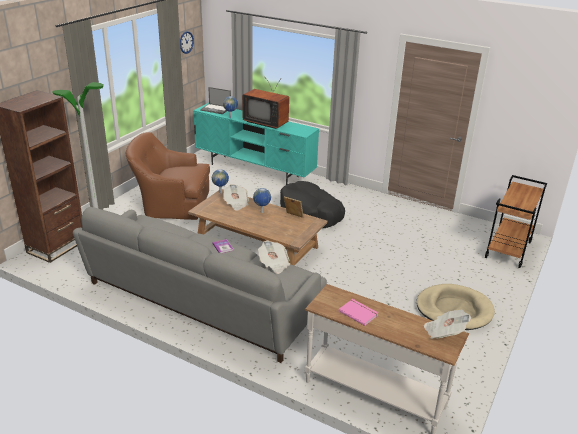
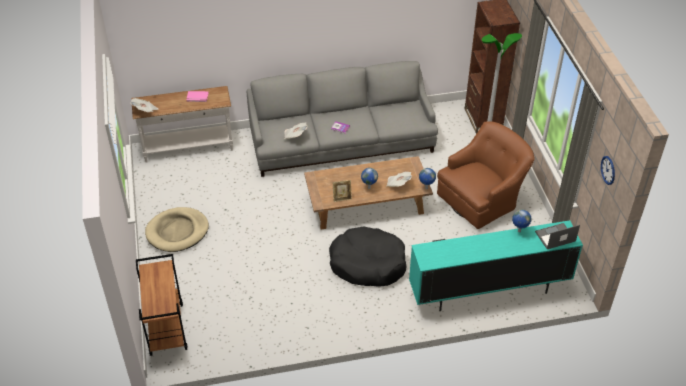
camera: 140 degrees right, 15 degrees up
television [242,79,289,129] -> none

